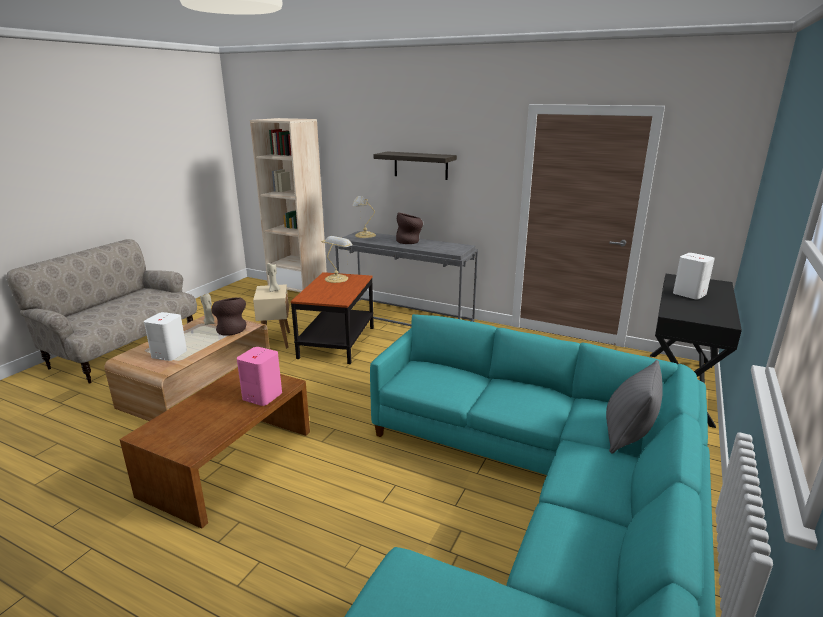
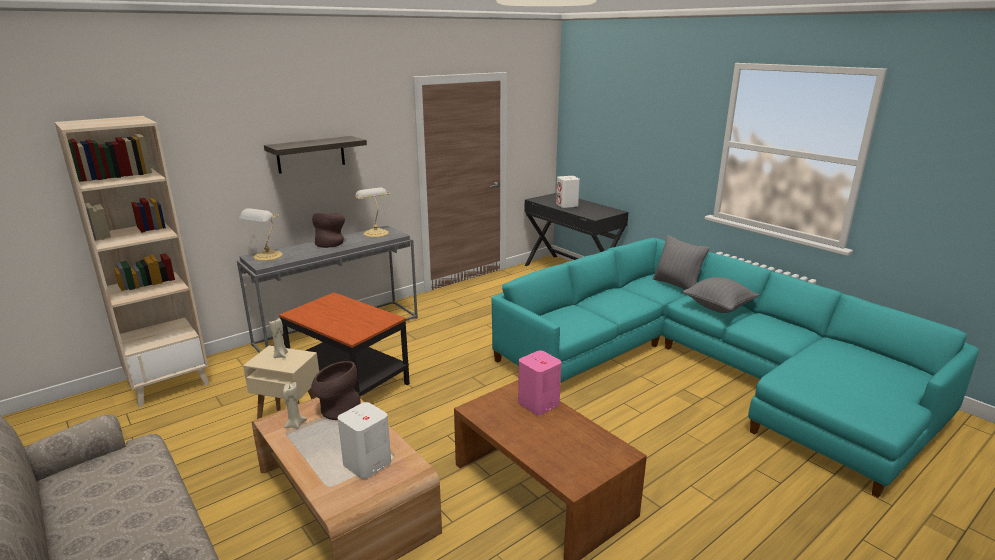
camera: 65 degrees left, 0 degrees up
table lamp [321,236,353,283] -> table lamp moved to [354,188,390,237]
none -> grey pillow [682,277,759,313]

